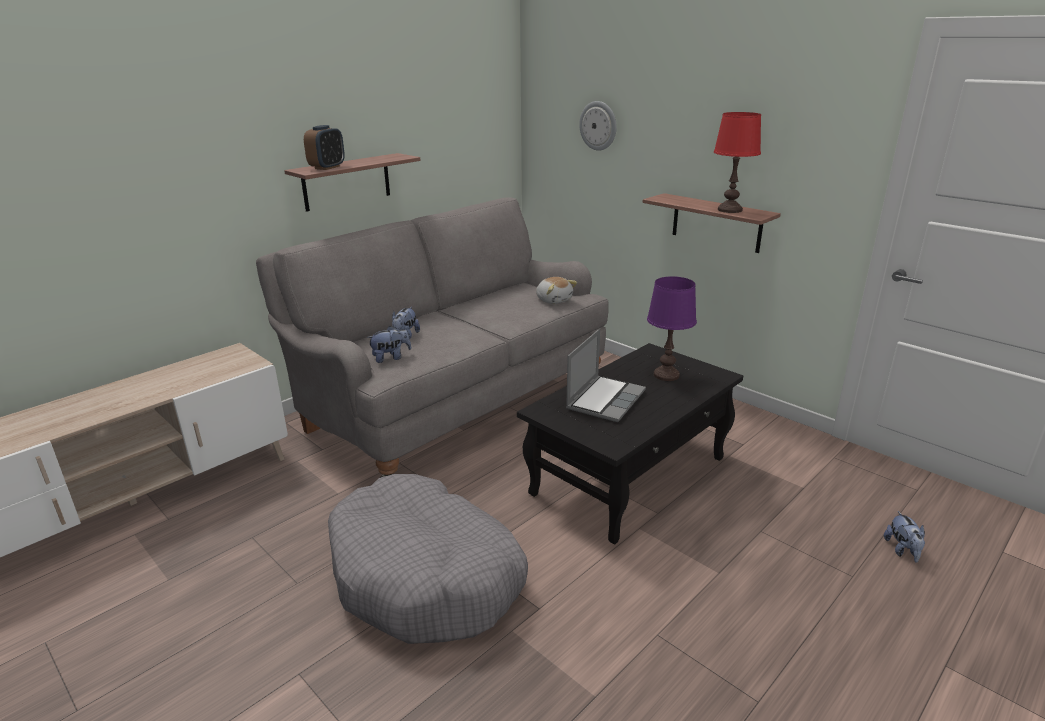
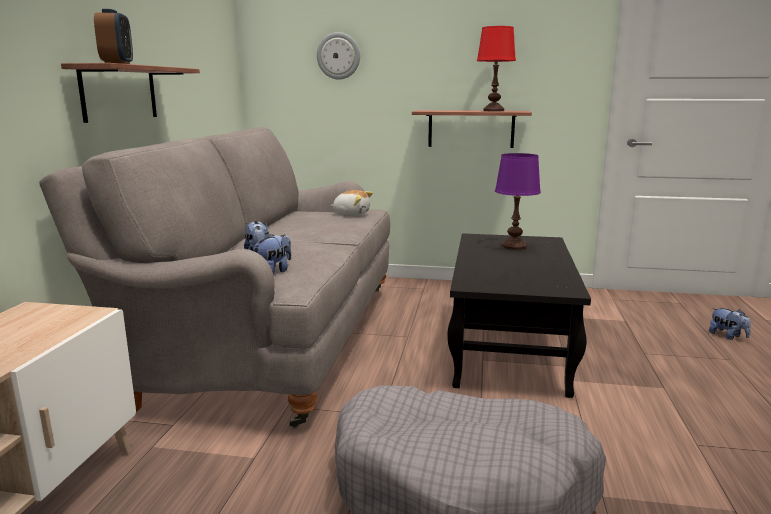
camera: 35 degrees left, 10 degrees down
laptop [566,329,646,422] -> none

